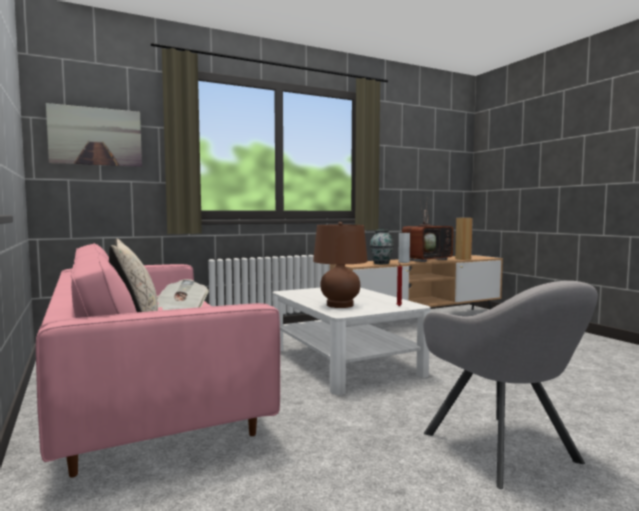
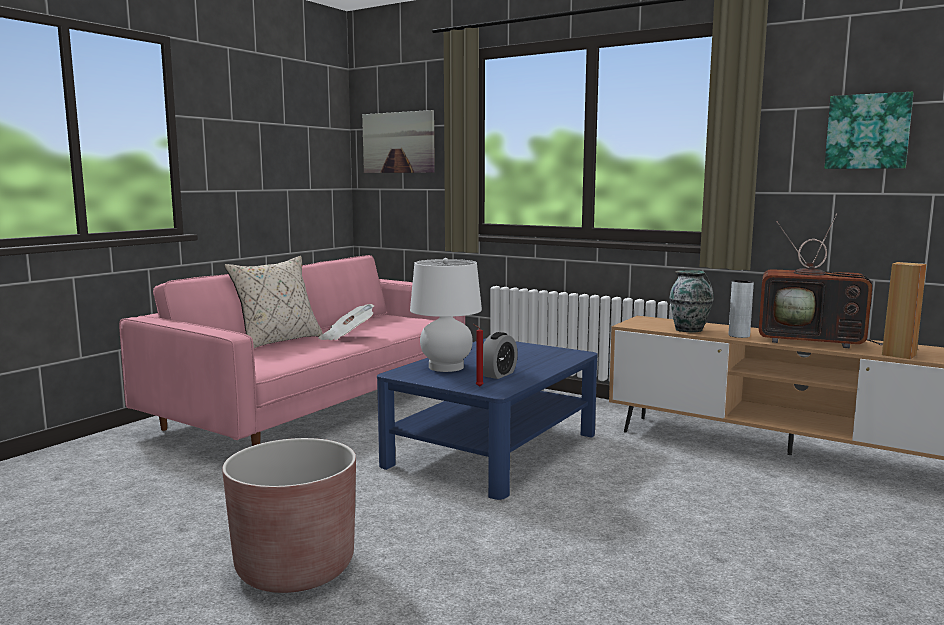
camera: 60 degrees right, 5 degrees up
white coffee table [273,288,430,395] -> blue coffee table [377,338,598,500]
brown table lamp [313,222,368,308] -> white table lamp [410,258,482,372]
grey armchair [423,281,598,489] -> brown planter [222,438,356,593]
none -> alarm clock [483,332,518,379]
none -> picture [824,92,913,169]

